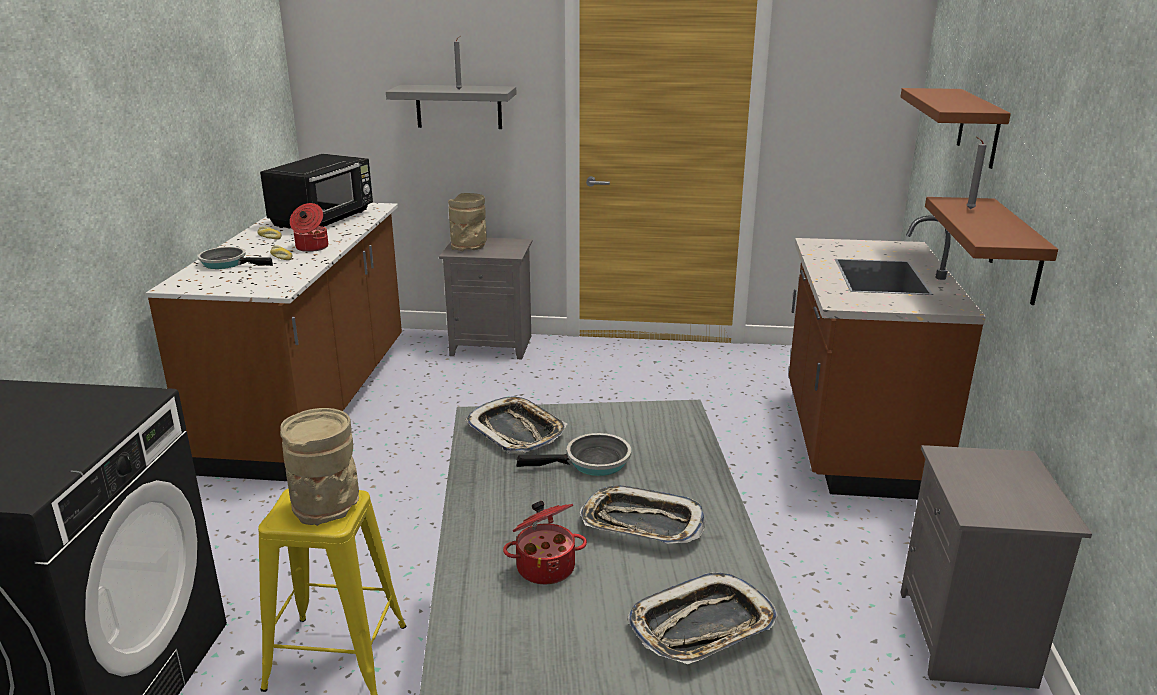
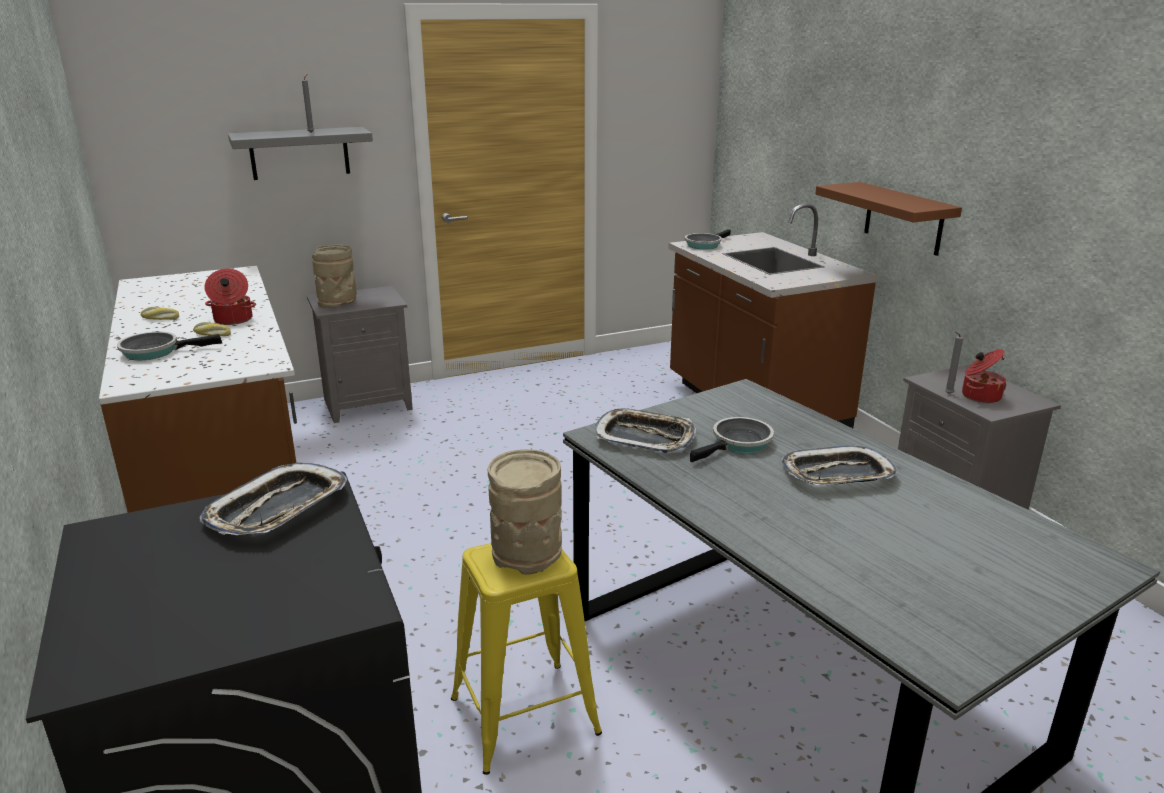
camera: 30 degrees left, 0 degrees up
black microwave [260,154,373,228] -> none
cooking pot [503,501,587,585] -> cooking pot moved to [962,349,1007,403]
tray [627,572,778,664] -> tray moved to [200,463,348,535]
brown shelf [900,88,1011,169] -> none
grey candle [967,137,987,209] -> grey candle moved to [945,332,963,394]
none -> frying pan [685,229,731,249]

